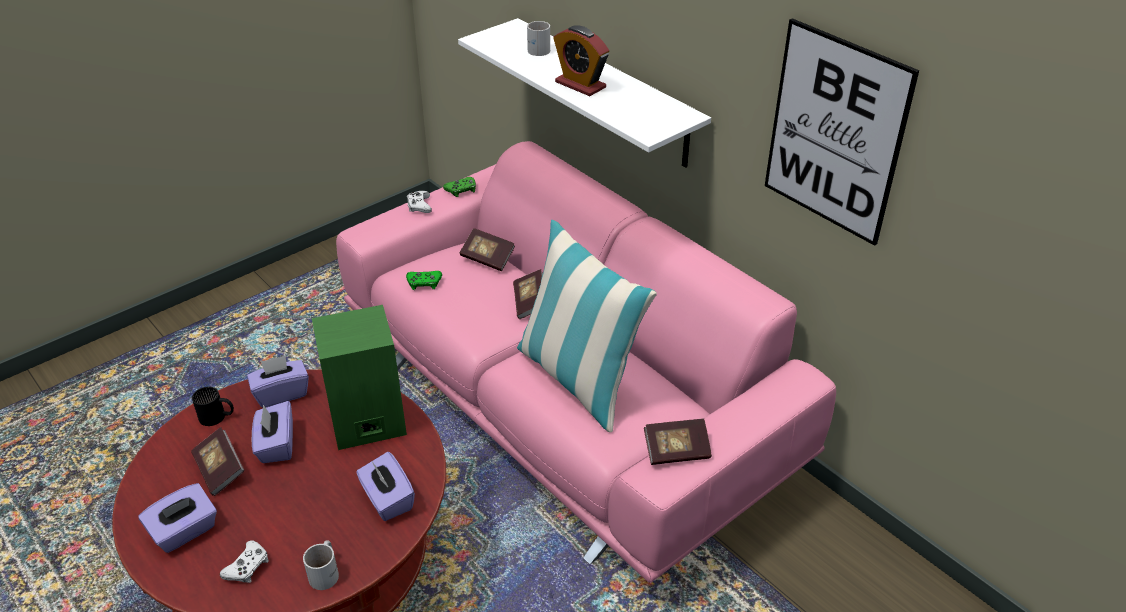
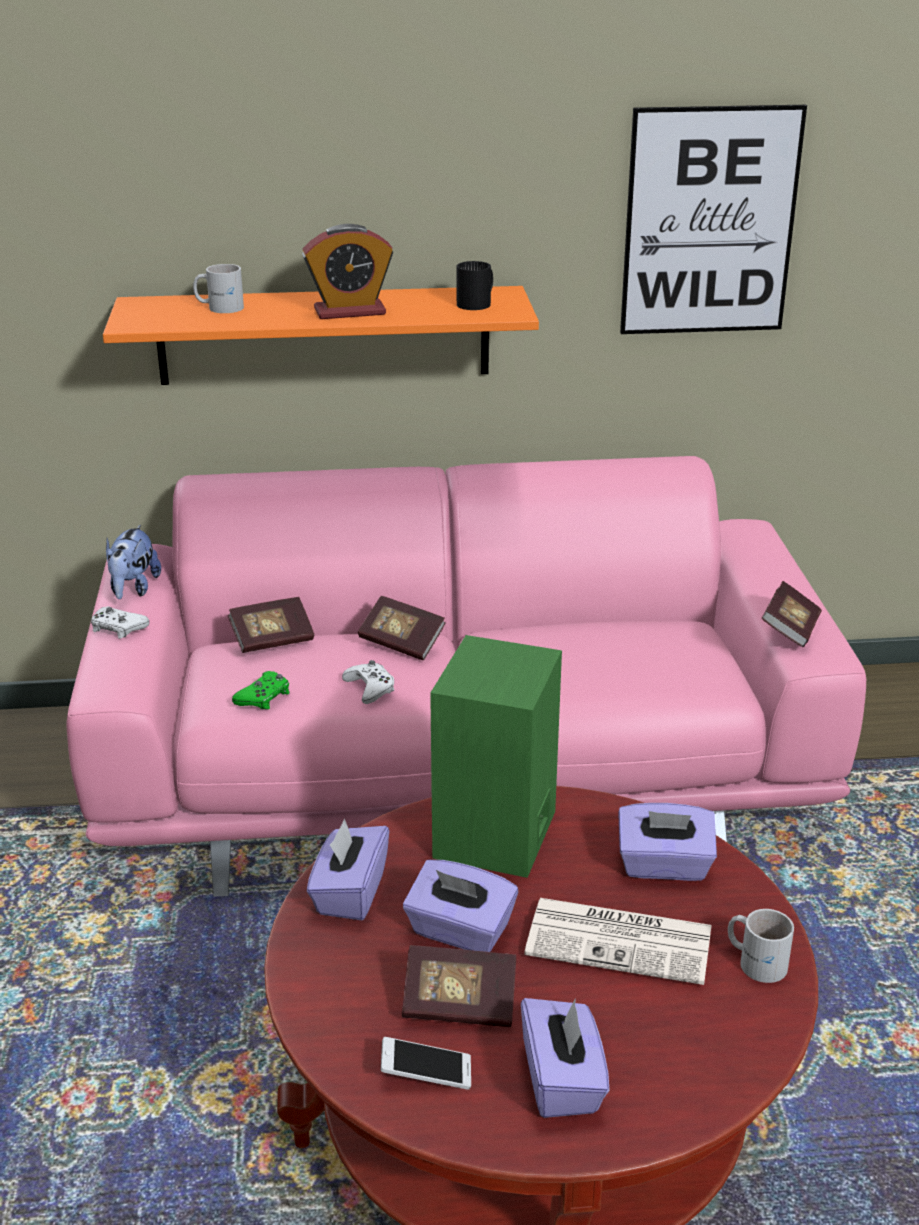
camera: 55 degrees left, 10 degrees down
black mug [192,387,234,426] -> black mug moved to [457,261,493,310]
white game controller [220,540,269,583] -> white game controller moved to [342,660,394,704]
green game controller [443,177,476,197] -> plush toy [106,525,161,599]
white shelf [458,18,711,168] -> orange shelf [103,286,539,385]
pillow [517,220,657,432] -> none
none -> phone [381,1037,471,1089]
none -> newspaper [524,898,712,985]

